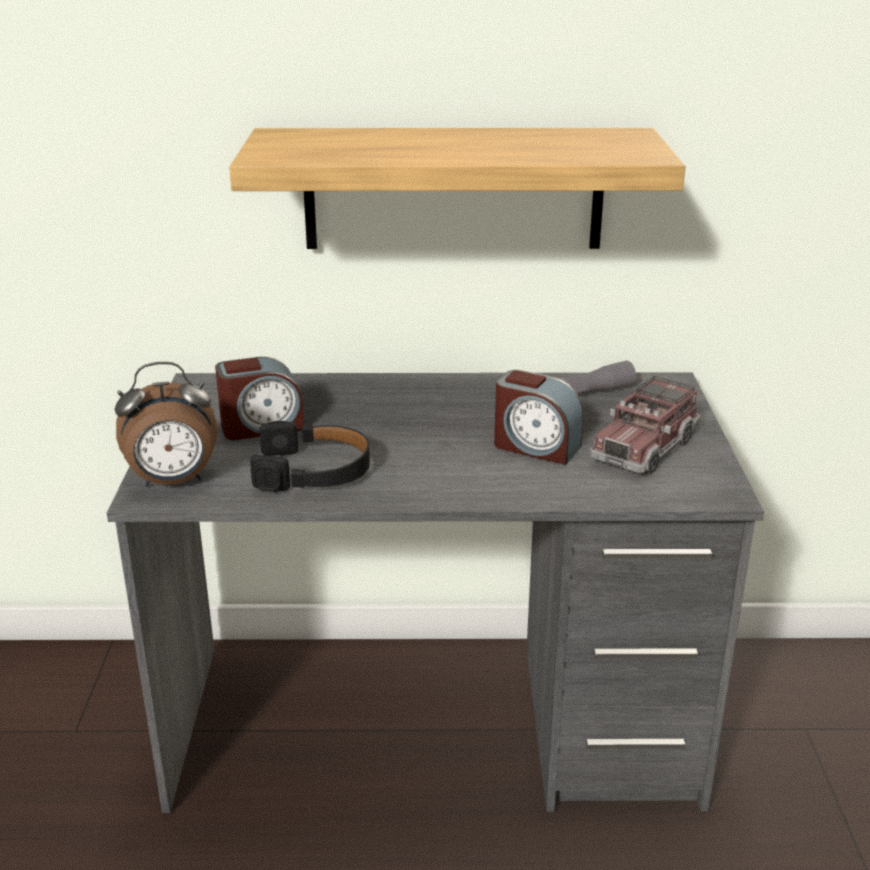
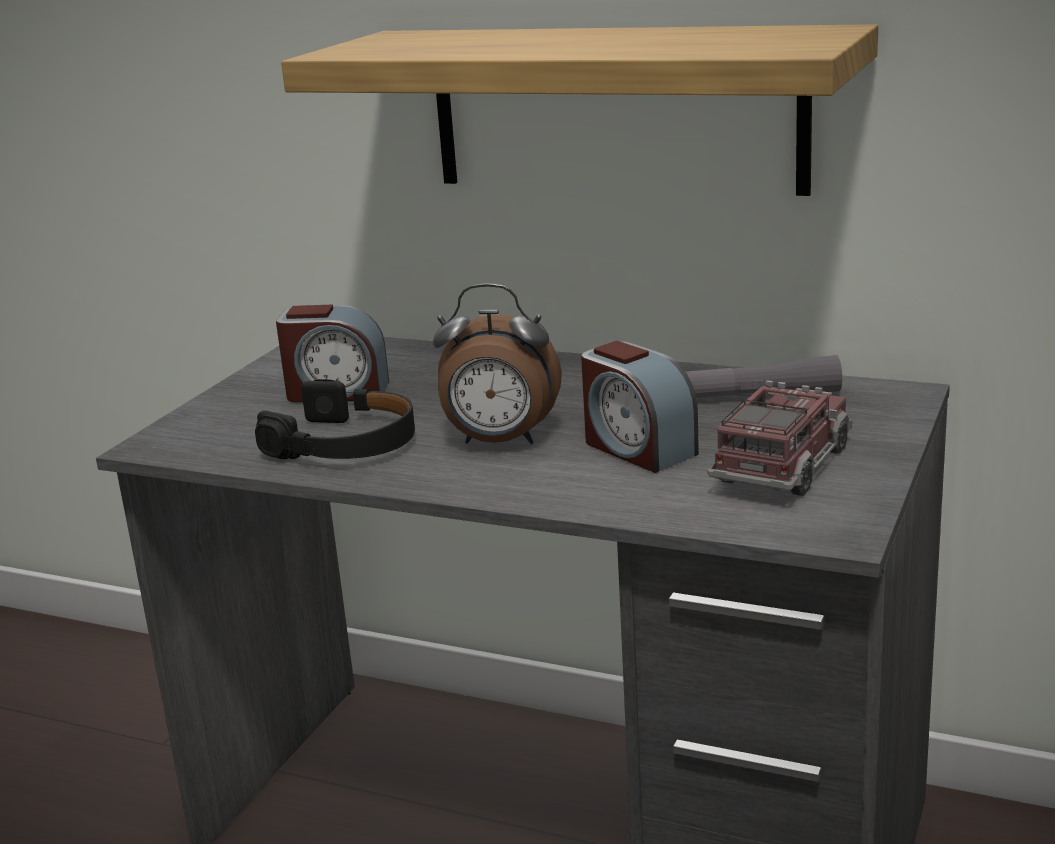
camera: 25 degrees right, 5 degrees down
alarm clock [115,362,217,487] -> alarm clock moved to [433,283,562,444]
toy truck [589,376,701,475] -> toy truck turned 150 degrees clockwise [707,380,852,496]

